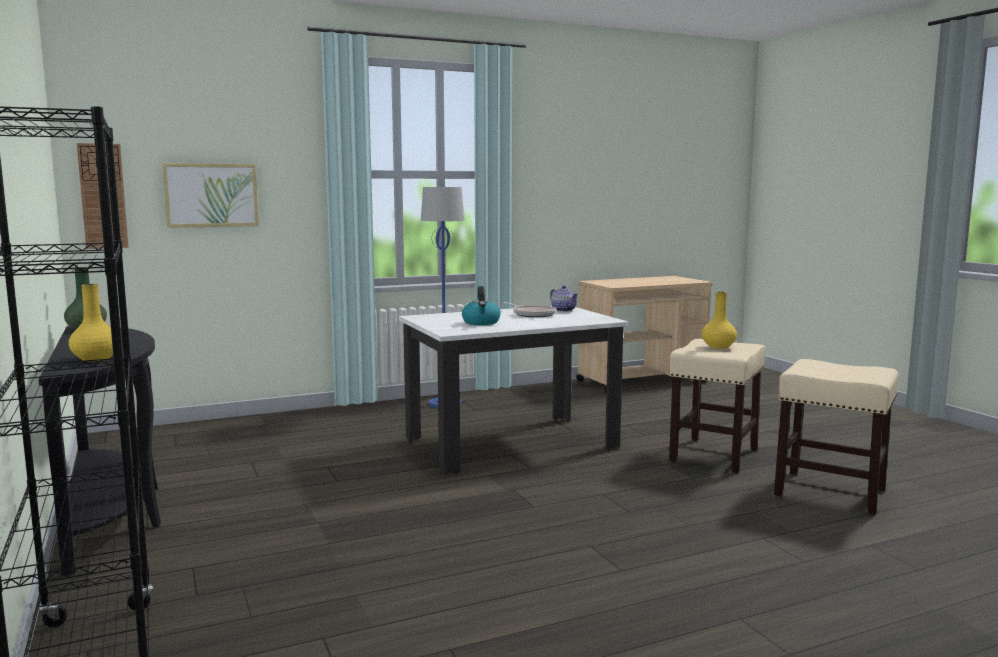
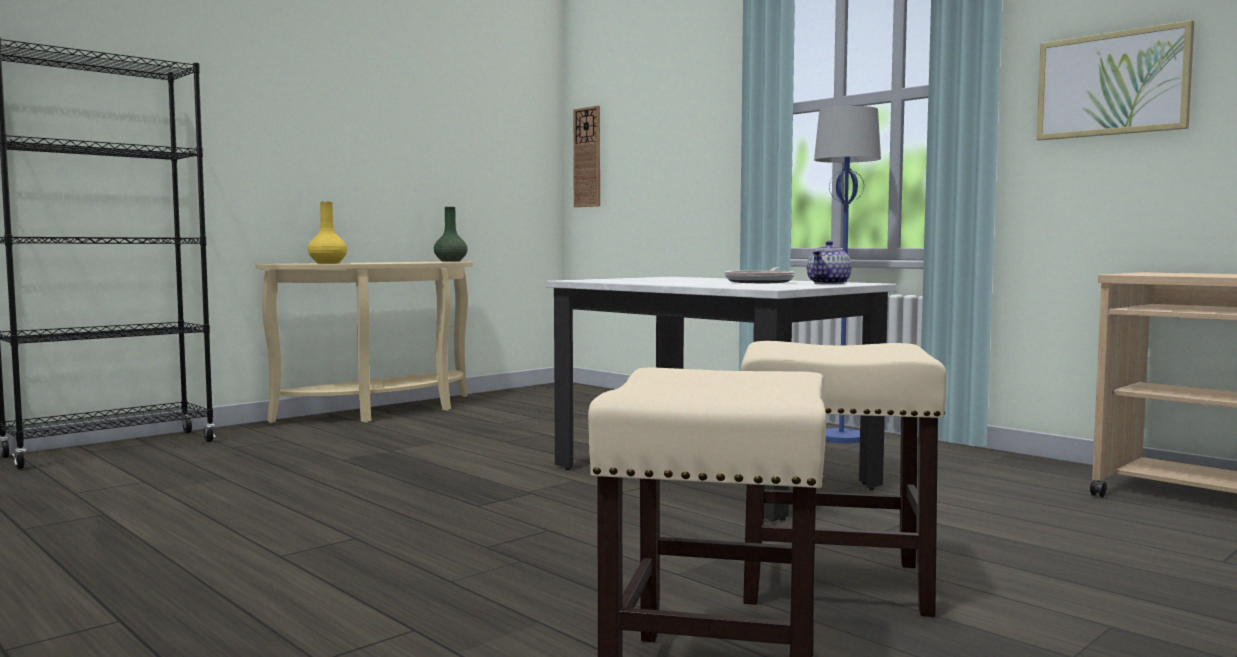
camera: 70 degrees right, 5 degrees down
black console table [39,326,161,576] -> beige console table [256,261,473,423]
picture [162,163,259,228] -> picture moved to [1037,20,1194,141]
kettle [462,286,501,325] -> none
yellow vase [702,291,737,349] -> none

